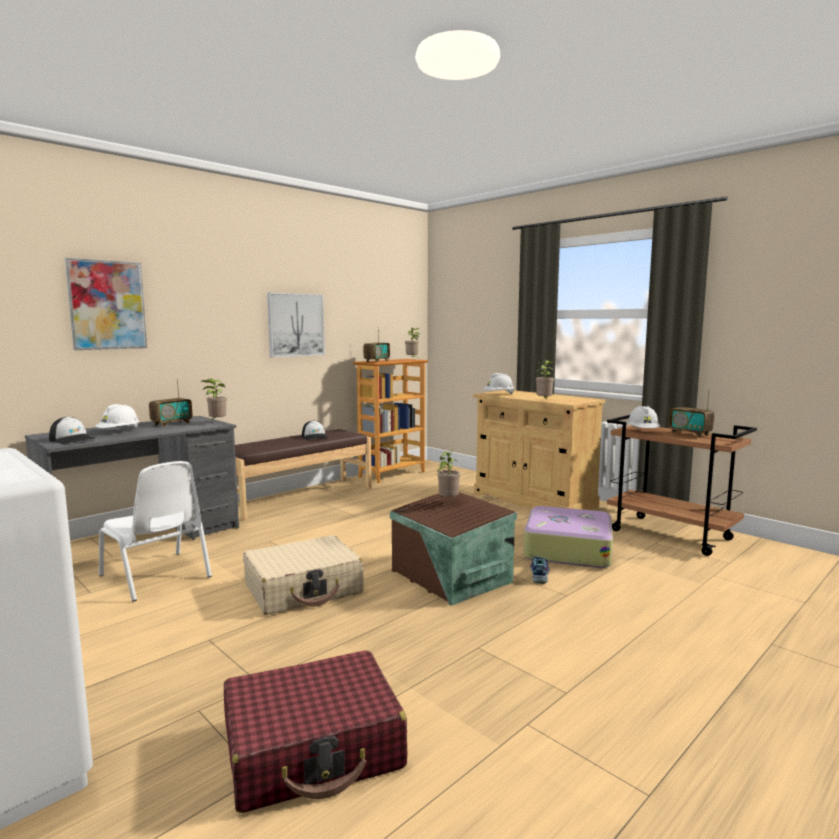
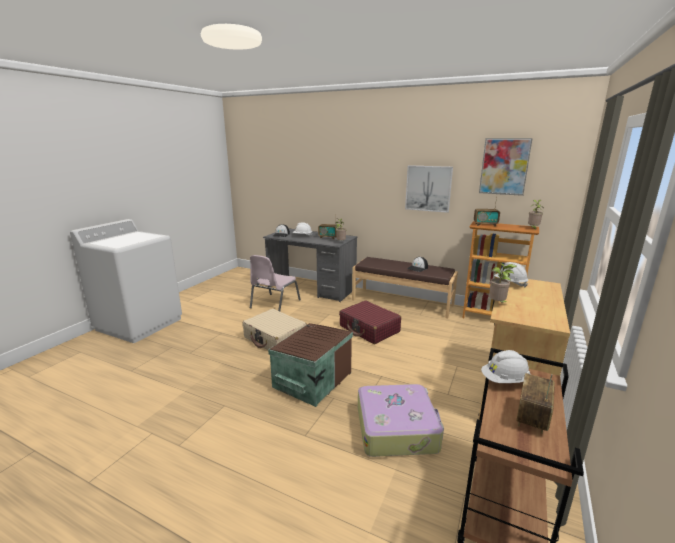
camera: 70 degrees right, 10 degrees up
picture [65,258,147,350] -> picture moved to [479,138,533,196]
white chair [99,461,212,602] -> pink chair [250,255,301,311]
red suitcase [224,650,407,813] -> red suitcase moved to [339,301,401,344]
potted plant [437,450,460,498] -> none
shoe [529,554,550,584] -> none

